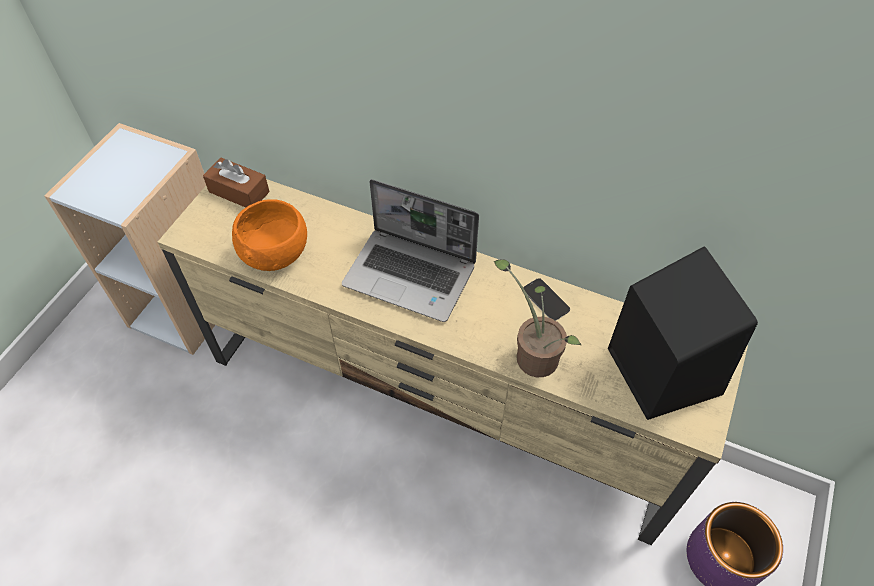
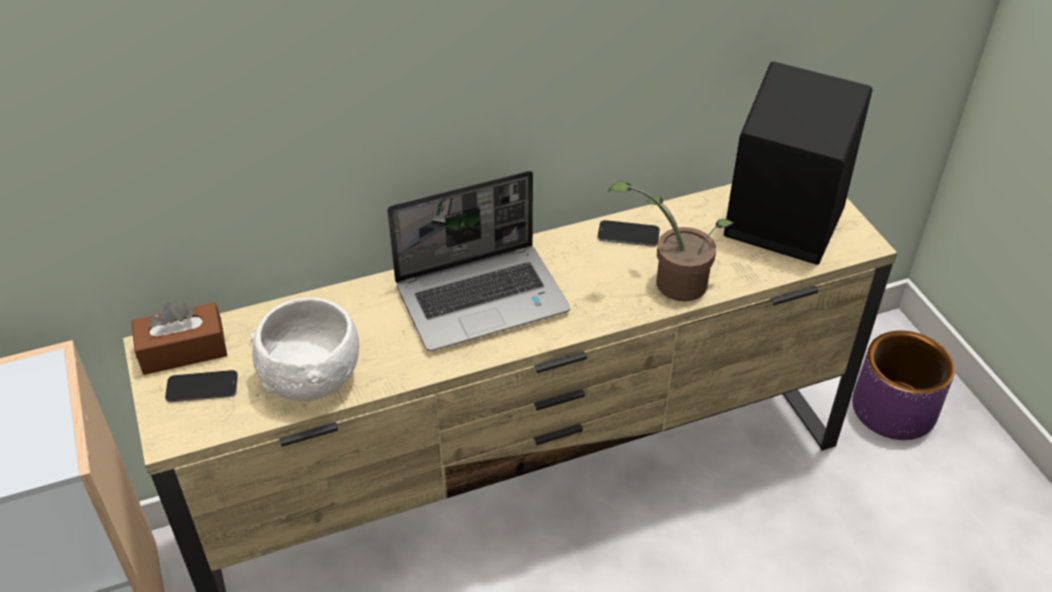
camera: 45 degrees left, 10 degrees down
orange bowl [232,199,307,271] -> white bowl [251,297,359,401]
none -> phone [165,370,238,402]

